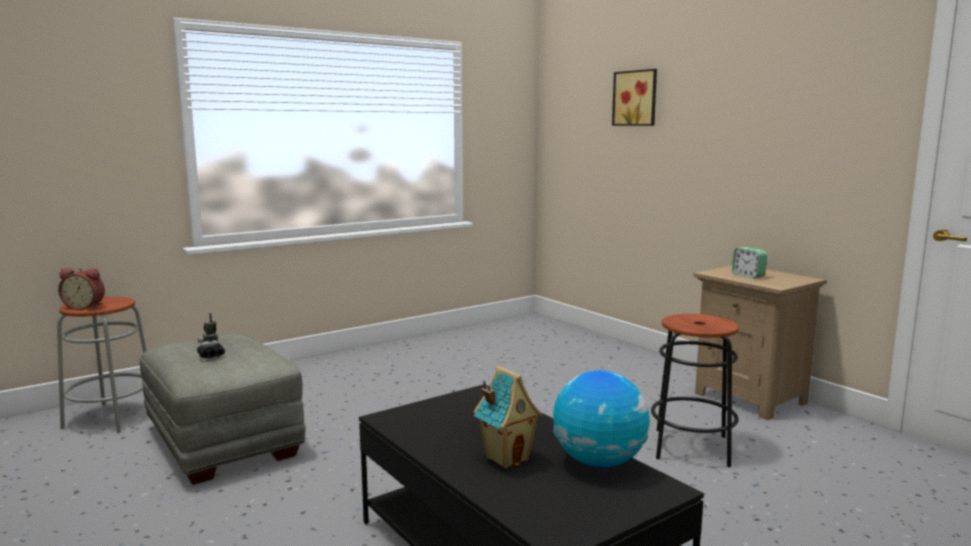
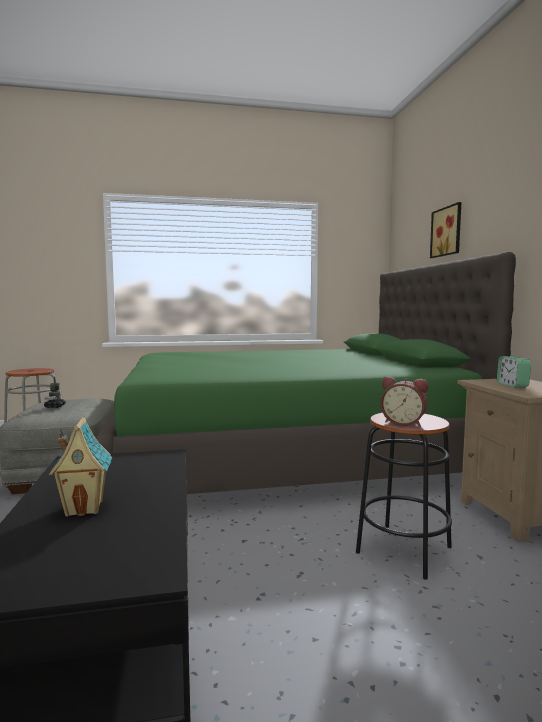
camera: 25 degrees right, 5 degrees down
alarm clock [58,268,105,310] -> alarm clock moved to [381,376,428,427]
globe [553,370,650,468] -> none
none -> green bed [96,252,516,494]

